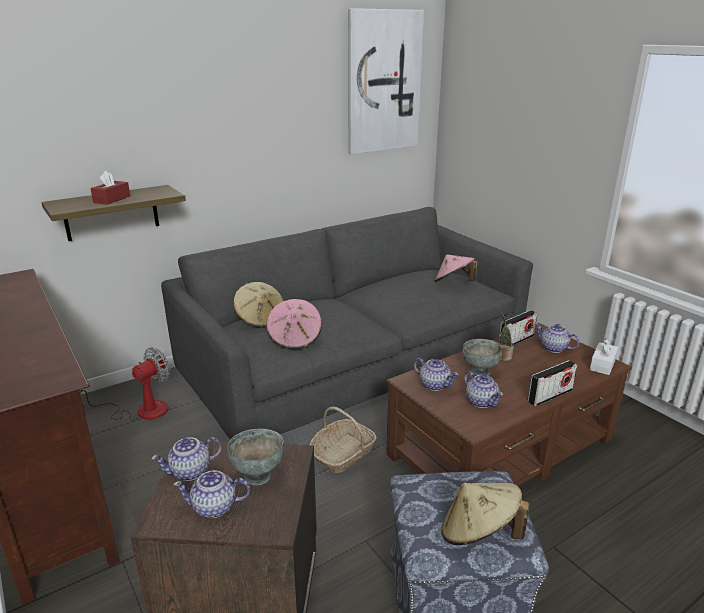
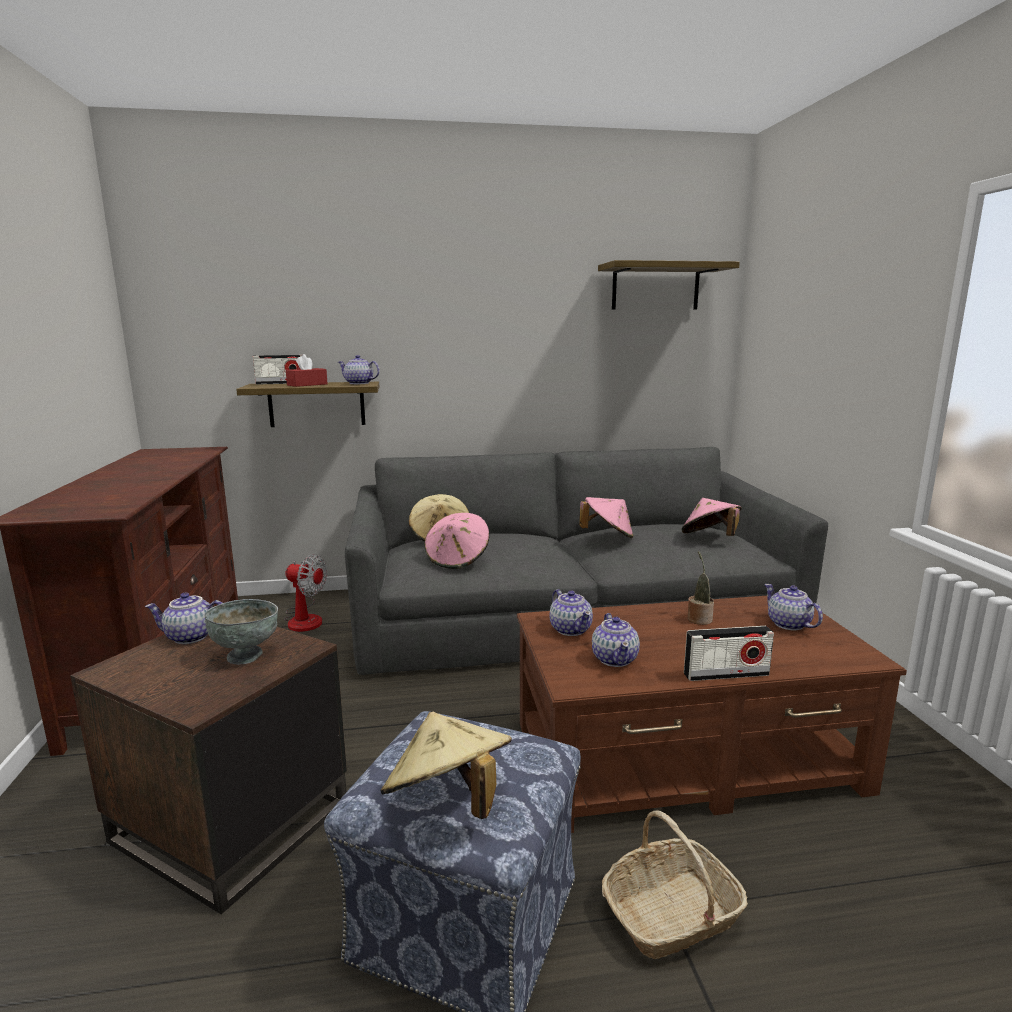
camera: 25 degrees right, 10 degrees down
fan [79,348,170,421] -> fan turned 45 degrees clockwise [284,554,327,632]
teapot [173,470,250,518] -> teapot moved to [338,355,380,384]
basket [309,406,377,473] -> basket moved to [602,811,748,959]
picture [348,8,424,154] -> shelf [598,260,740,310]
grey bowl [462,339,502,376] -> none
radio [499,310,538,345] -> radio moved to [253,355,302,385]
white tissue box [590,338,618,375] -> none
none -> pink hat [579,497,633,538]

